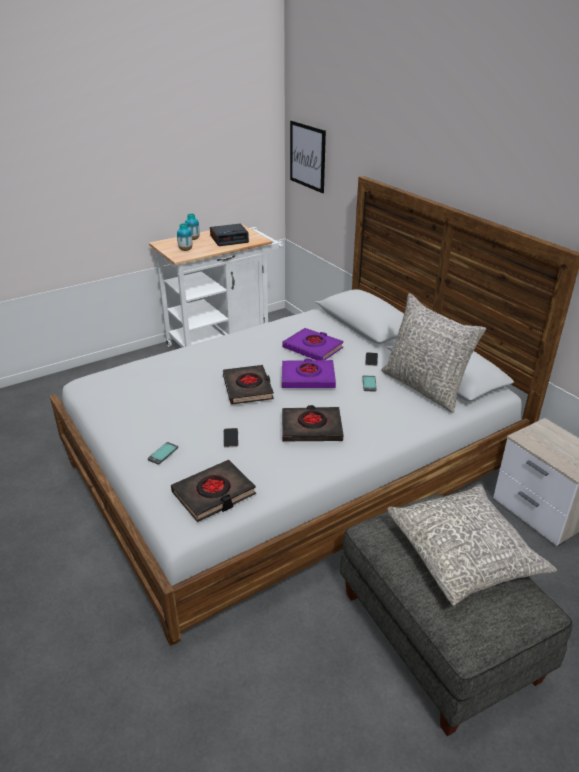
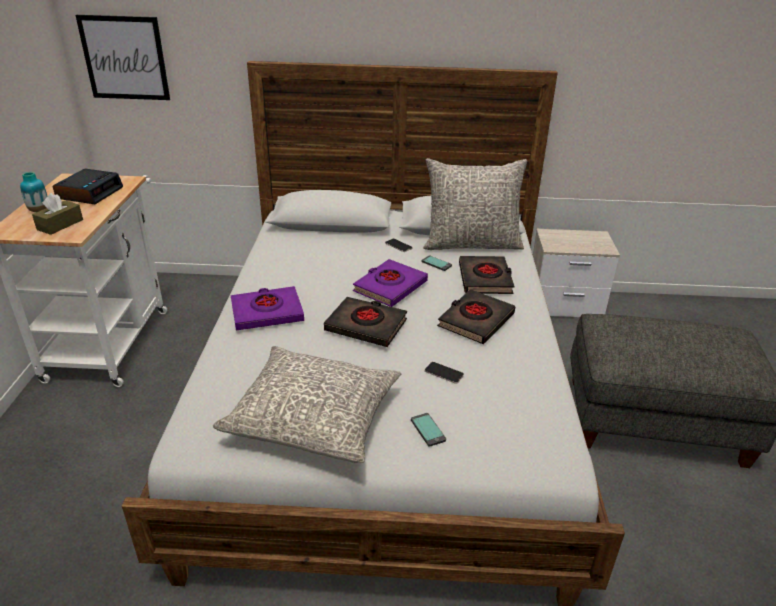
camera: 55 degrees left, 0 degrees up
black book [171,460,256,522] -> black book moved to [459,256,515,294]
vase [177,223,192,251] -> brown tissue box [32,193,83,235]
purple book [283,328,344,360] -> purple book moved to [231,286,304,330]
grey pillow [388,484,557,606] -> grey pillow moved to [213,346,401,463]

